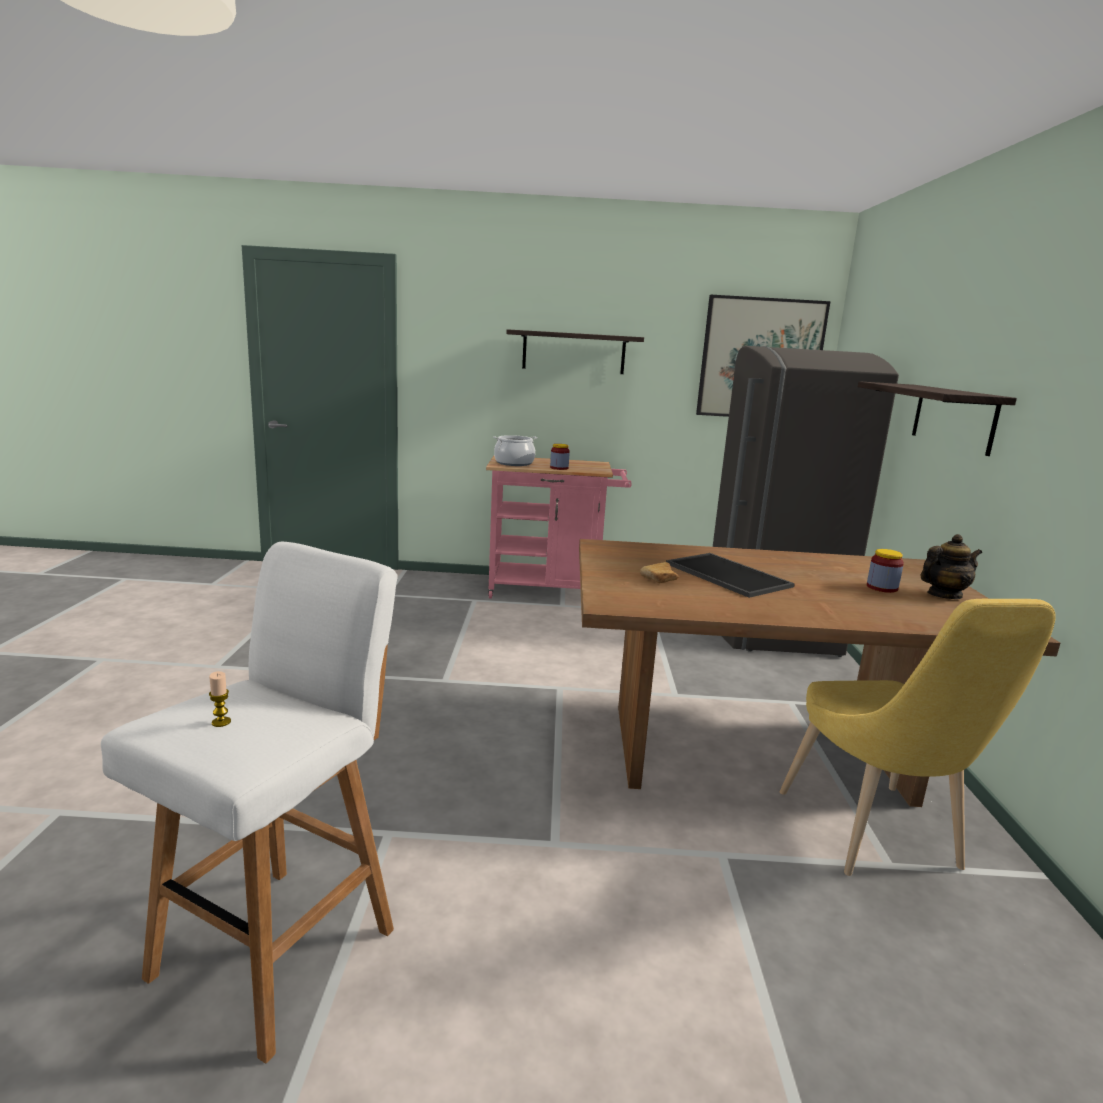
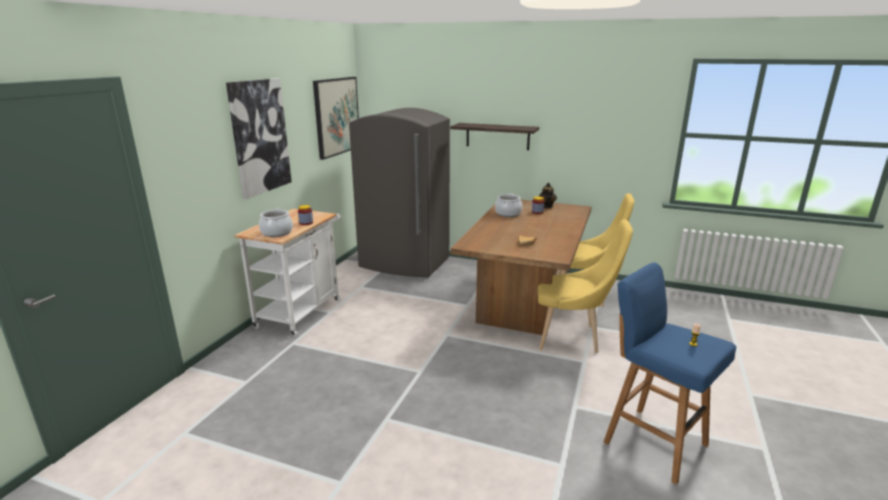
camera: 70 degrees left, 5 degrees up
white stool [101,542,398,1063] -> blue stool [604,262,736,485]
pink cart [486,456,632,599] -> white cart [234,208,341,337]
shelf [506,329,644,374] -> picture [226,78,292,199]
tray [666,553,795,598] -> none
none -> cooking pot [495,193,522,217]
none -> yellow chair [538,219,633,353]

